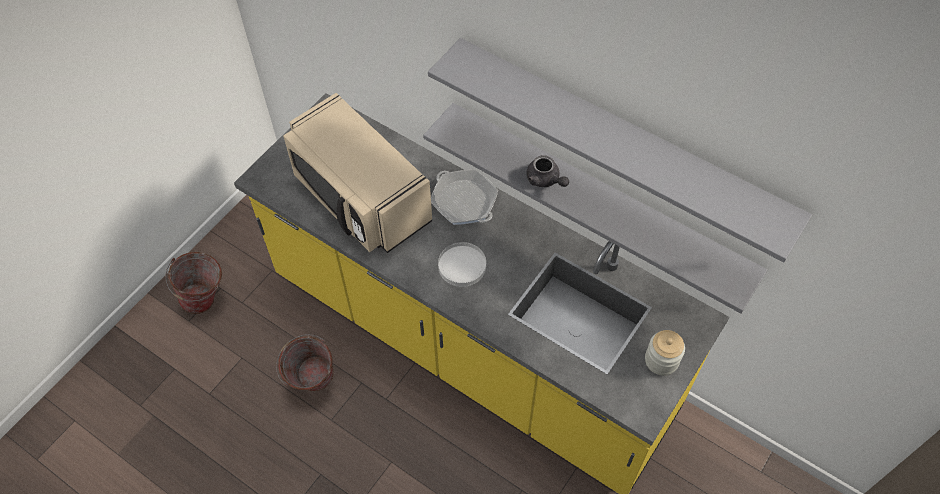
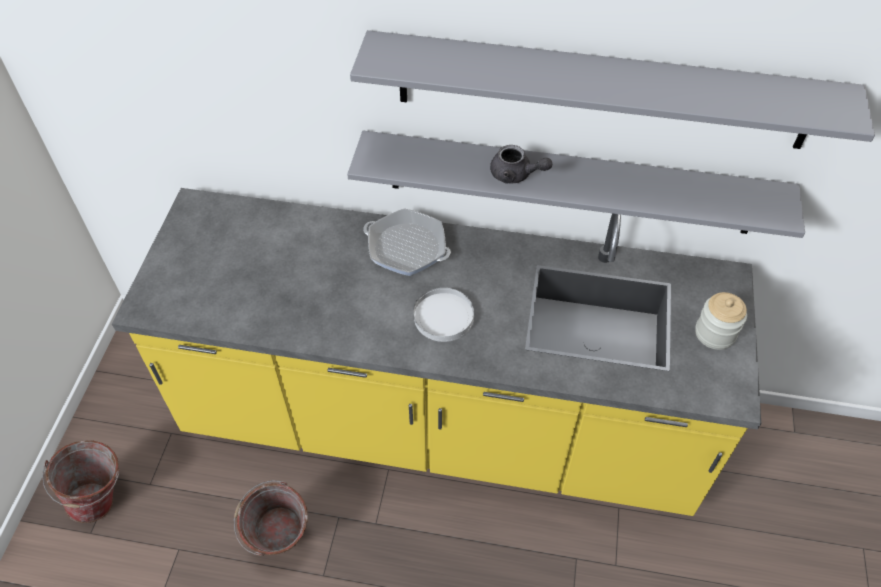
camera: 25 degrees left, 5 degrees down
beige microwave [283,93,432,253] -> none

